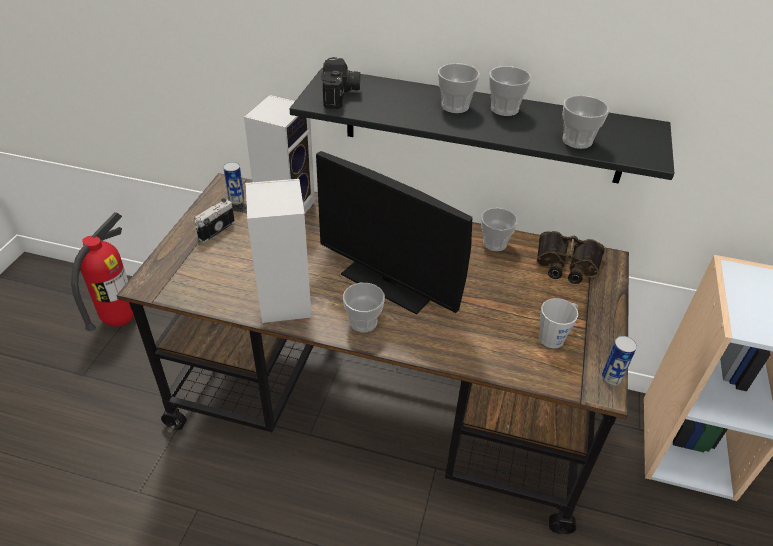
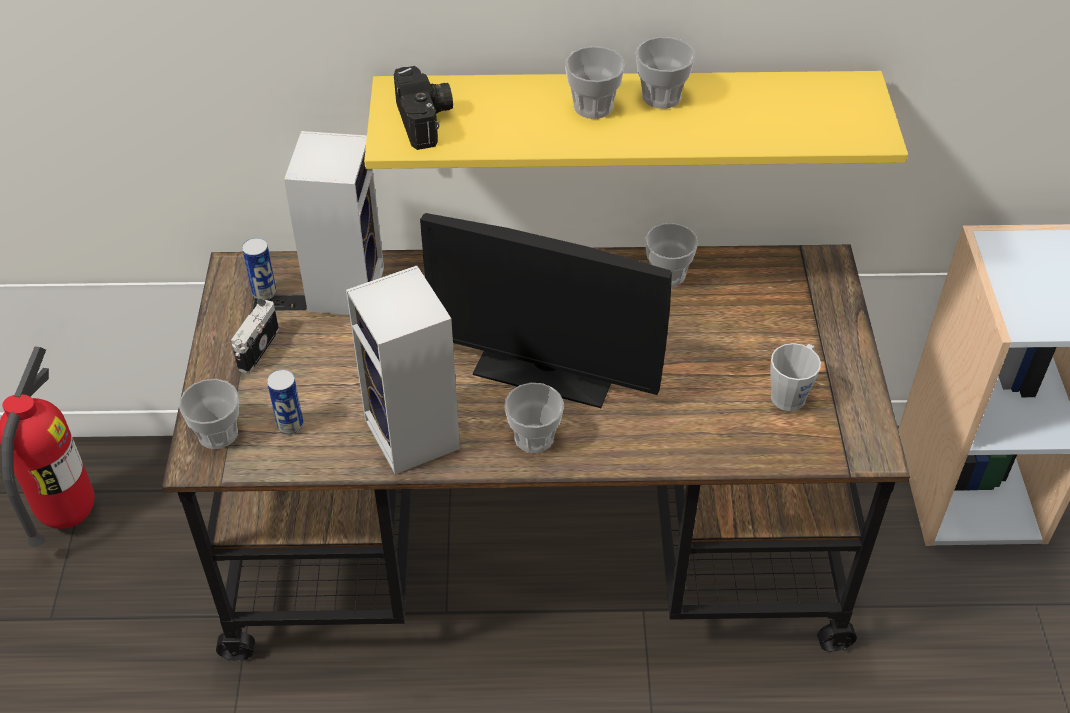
camera: 15 degrees left, 5 degrees up
black shelf [290,68,674,184] -> yellow shelf [364,71,908,169]
binoculars [537,231,605,284] -> none
cup [563,95,609,149] -> cup moved to [179,379,239,449]
can [602,336,637,386] -> can moved to [267,369,304,435]

